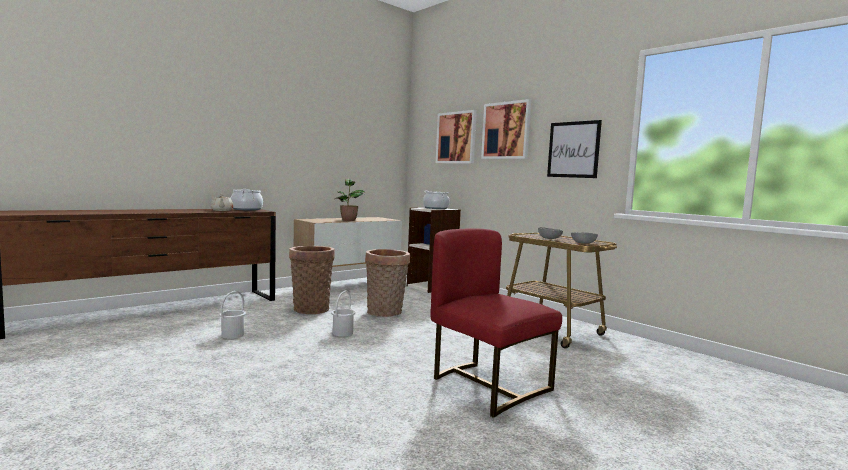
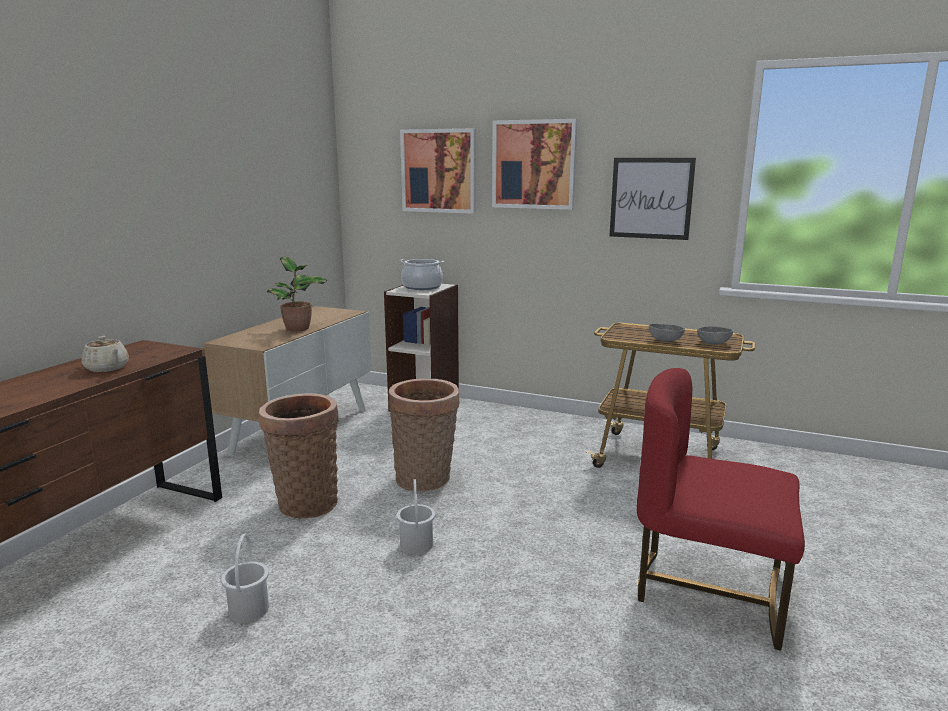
camera: 25 degrees left, 10 degrees up
cooking pot [231,189,263,210] -> none

